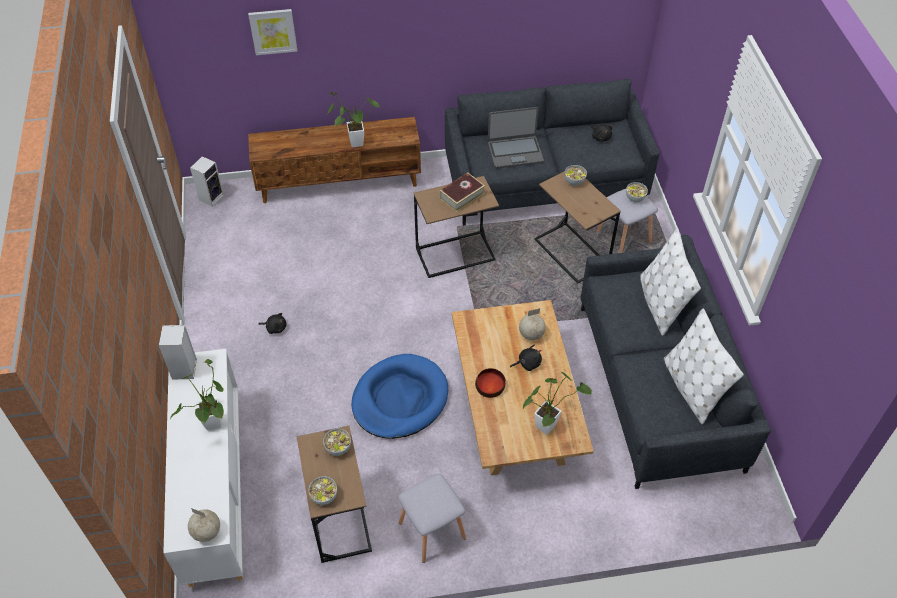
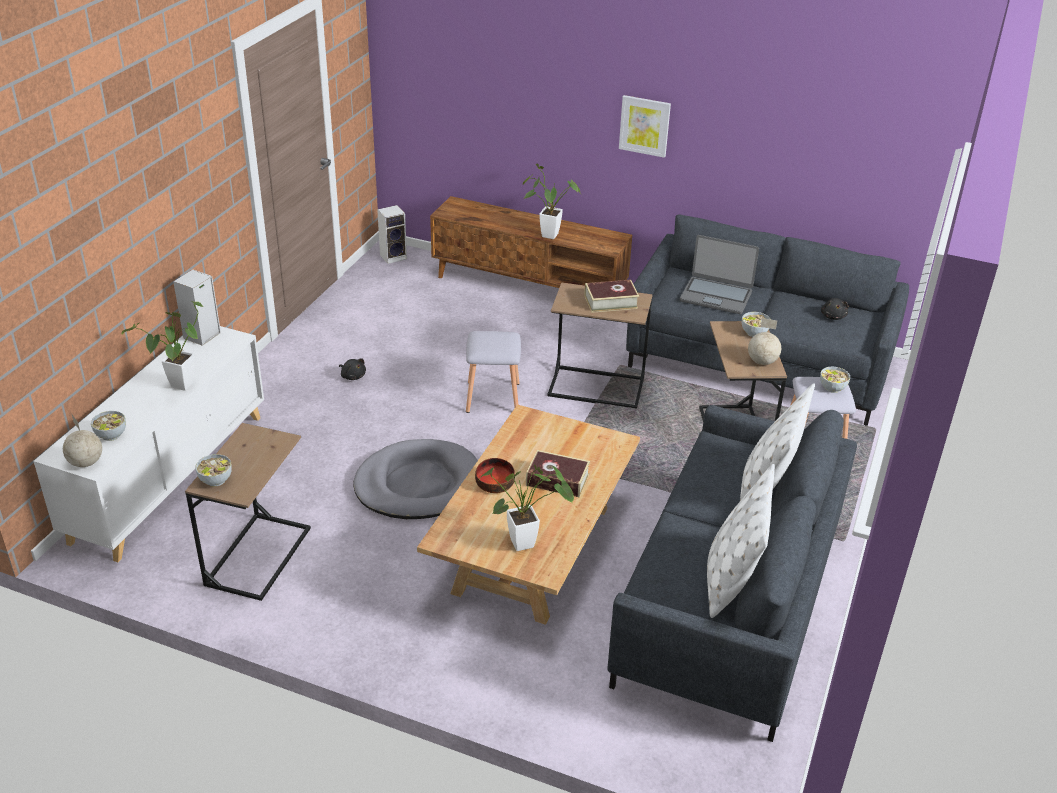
camera: 30 degrees right, 15 degrees down
picture [248,9,297,55] -> picture moved to [619,95,671,158]
bowl [323,429,351,456] -> bowl moved to [91,411,126,441]
blue dog bed [351,354,448,439] -> grey dog bed [354,439,478,519]
grey stool [398,474,466,563] -> grey stool moved to [466,331,521,413]
black plush toy [510,345,542,371] -> book [526,450,590,498]
globe [519,308,546,340] -> globe moved to [748,318,781,365]

